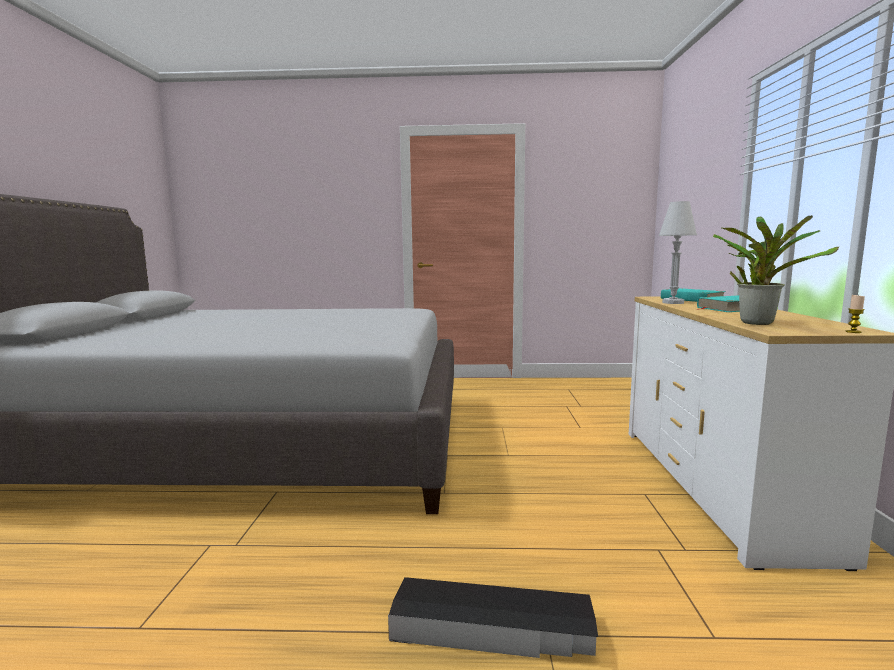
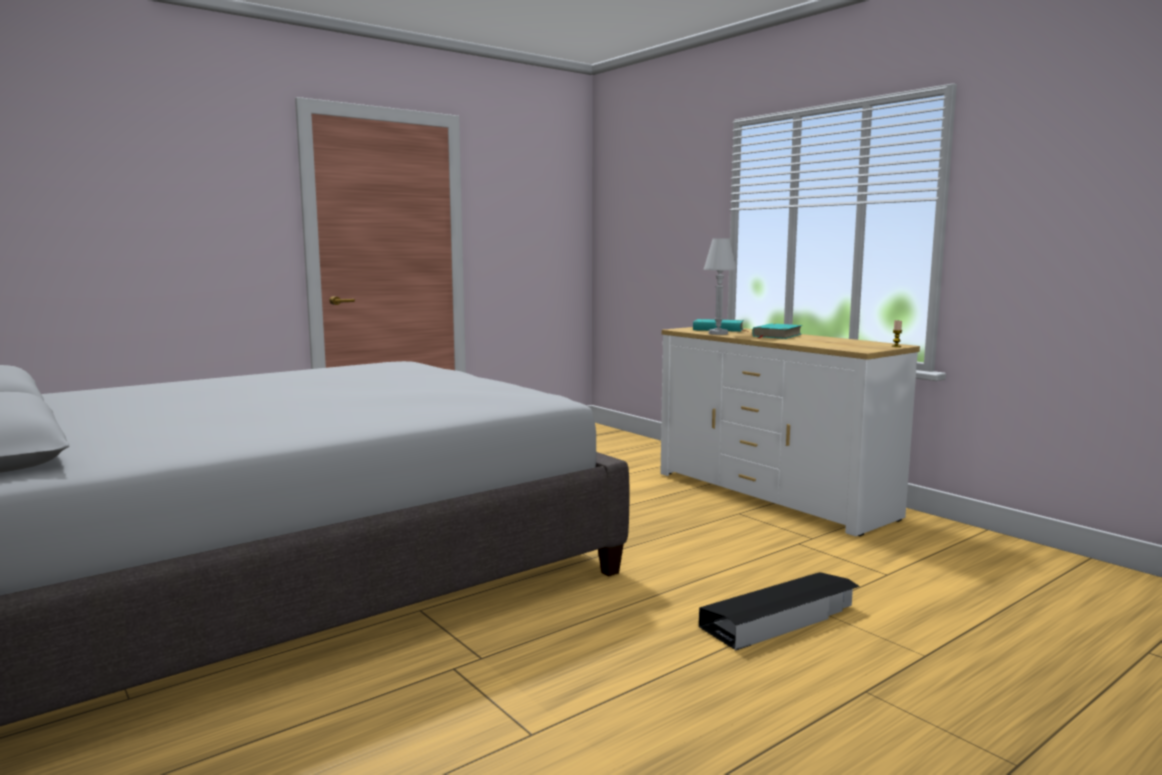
camera: 40 degrees left, 0 degrees up
potted plant [713,215,839,325] -> none

